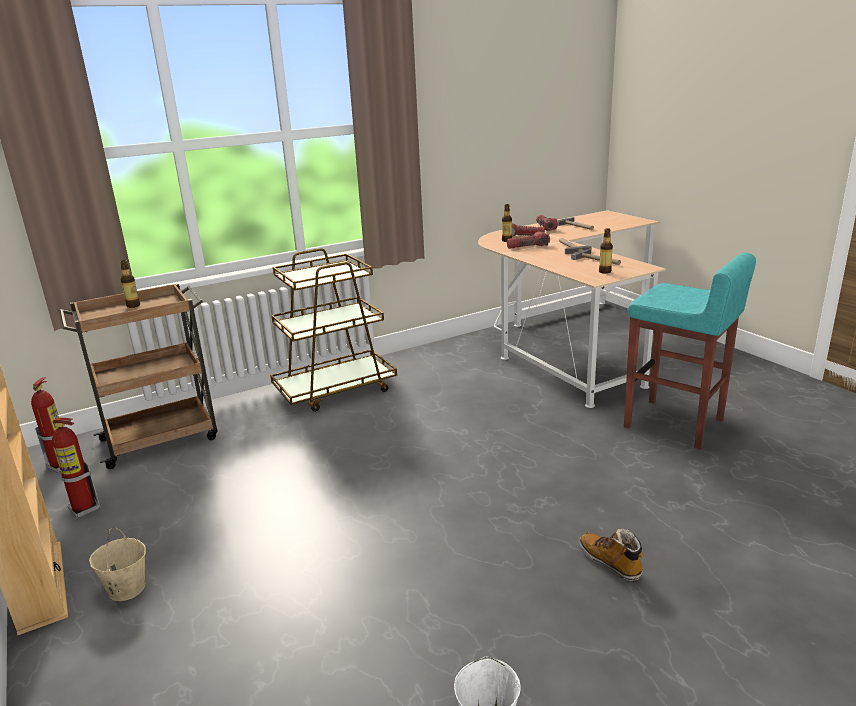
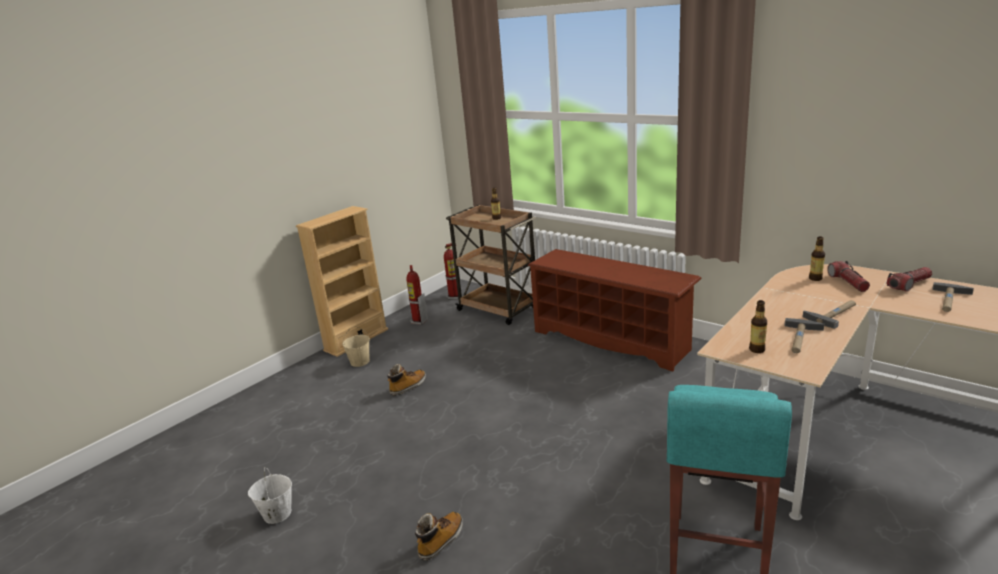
camera: 70 degrees right, 0 degrees up
brown cart [270,248,397,412] -> brown shoe rack [527,249,702,372]
flashlight [507,231,550,249] -> none
none -> boot [387,364,426,396]

